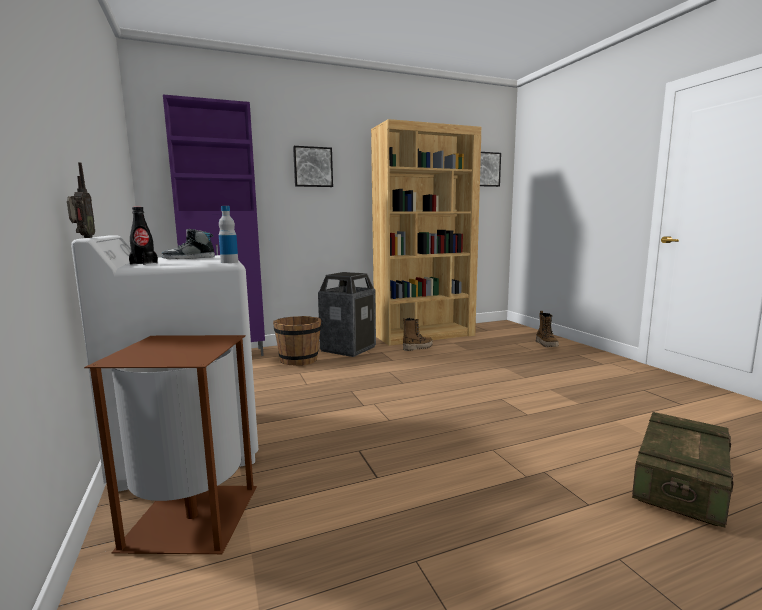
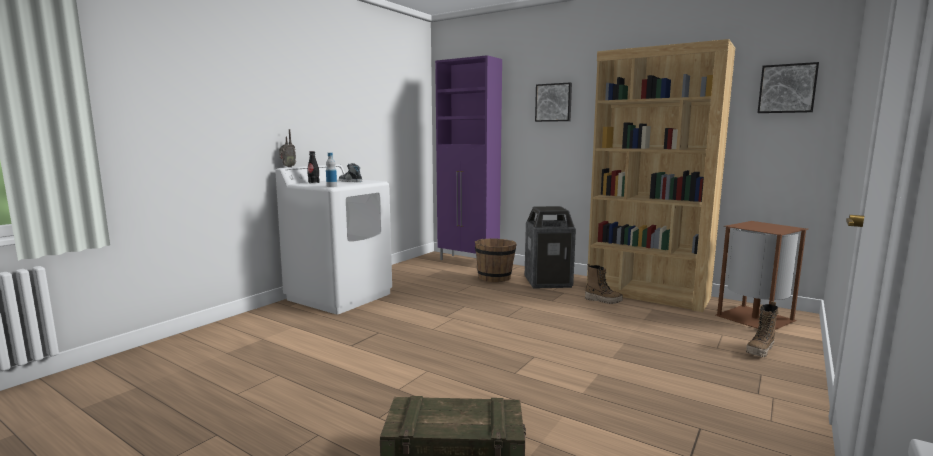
camera: 55 degrees right, 0 degrees up
brown trash can [84,335,257,554] -> brown trash can moved to [716,221,808,330]

